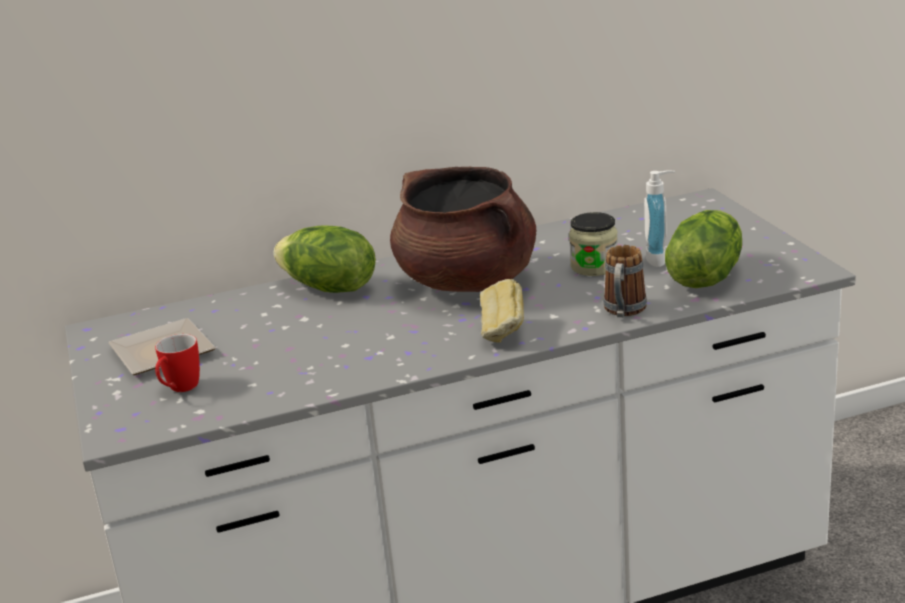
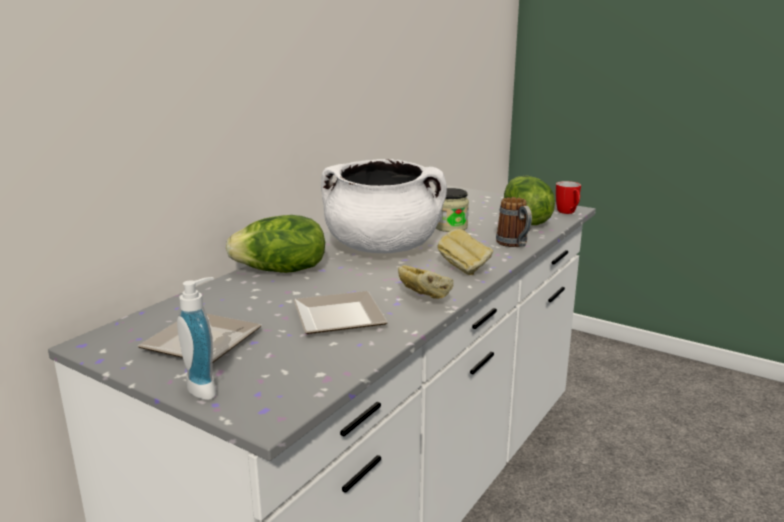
camera: 40 degrees left, 5 degrees down
mug [155,334,200,392] -> mug moved to [556,181,581,214]
brown cooking pot [390,167,536,292] -> white cooking pot [321,159,447,253]
soap dispenser [644,170,675,267] -> soap dispenser moved to [177,277,216,400]
none -> plate [294,291,388,334]
none -> bread [398,265,453,299]

